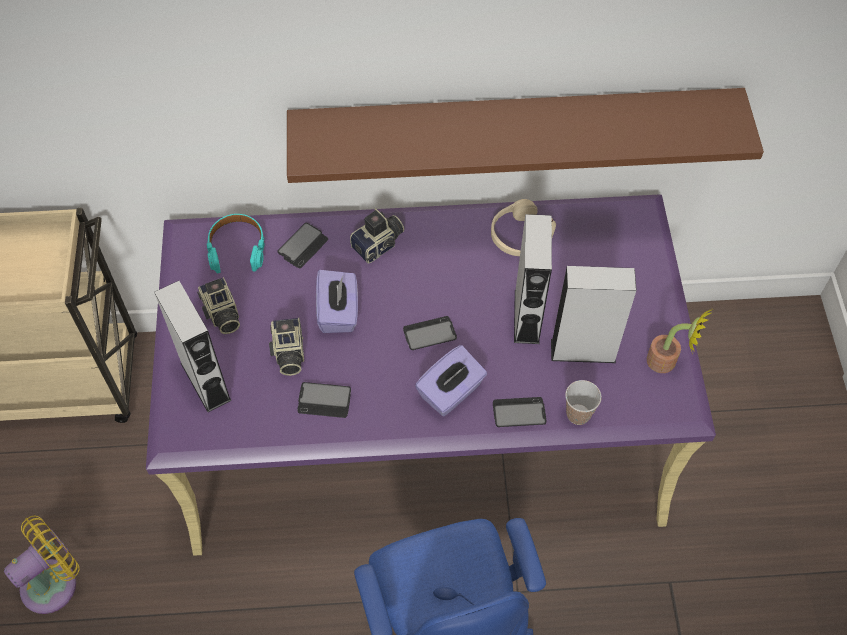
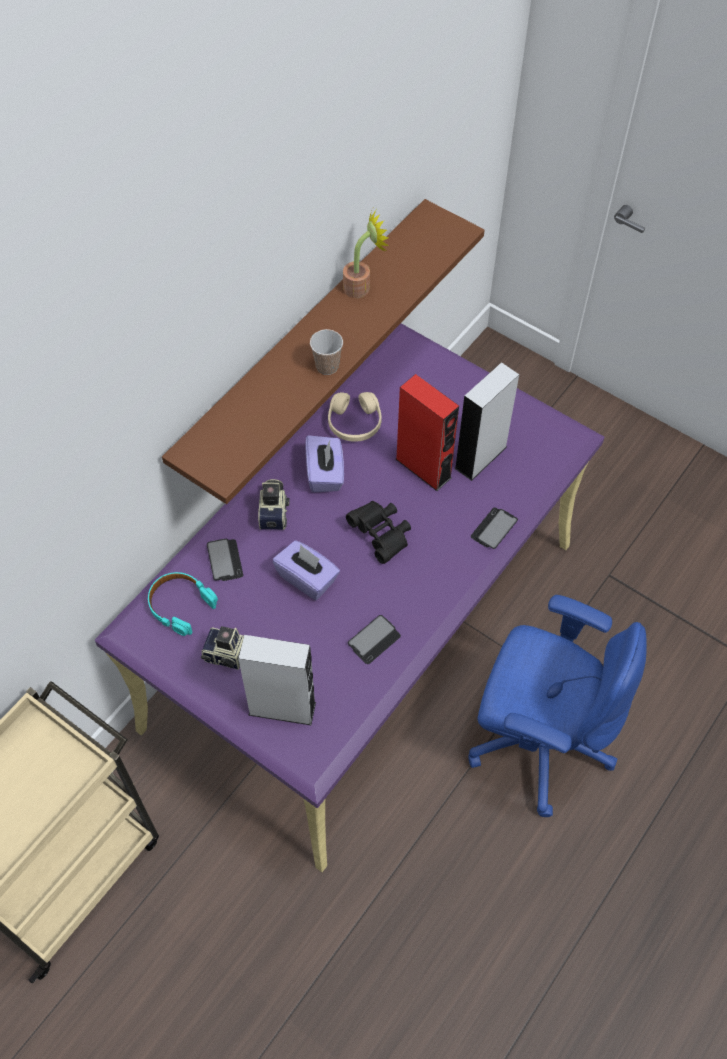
camera: 50 degrees left, 0 degrees up
yellow fan [4,516,80,614] -> none
camera [269,318,304,376] -> none
phone [403,316,457,350] -> black binoculars [346,501,411,564]
purple tissue box [415,345,487,416] -> purple tissue box moved to [305,435,344,493]
grey speaker [514,214,552,344] -> red speaker [395,374,459,491]
cup [565,380,602,425] -> cup moved to [310,329,343,375]
potted plant [647,308,713,373] -> potted plant moved to [343,210,389,298]

